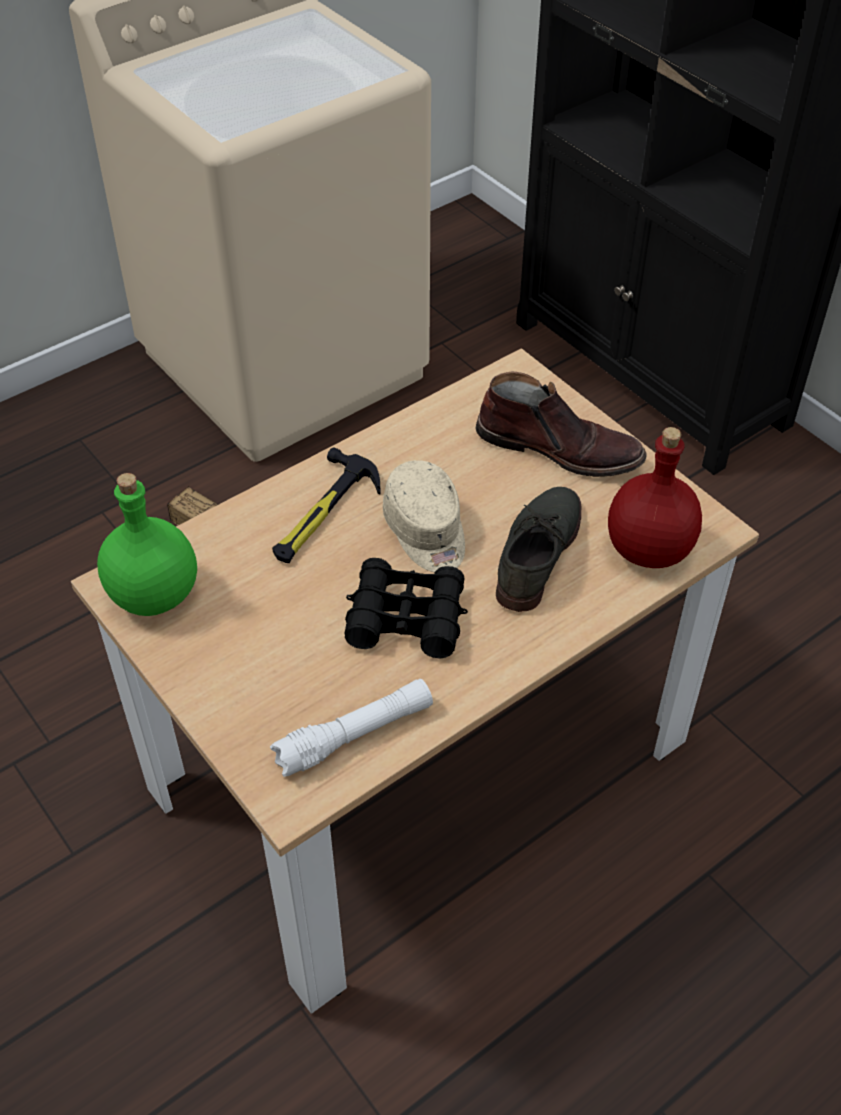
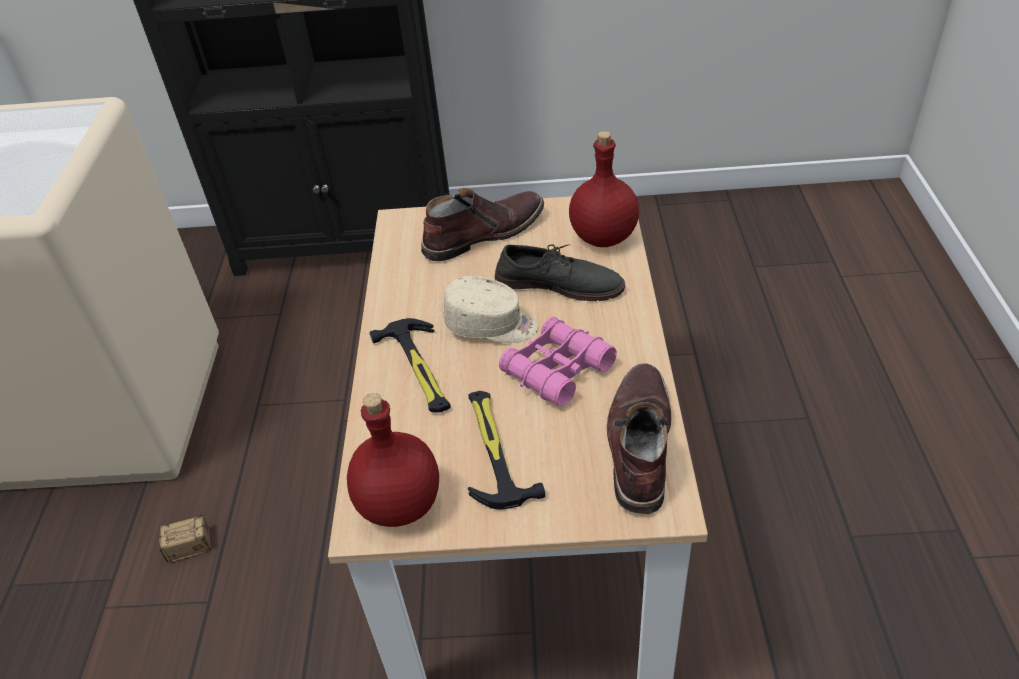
camera: 50 degrees left, 5 degrees down
green bottle [97,473,197,616] -> red bottle [347,393,439,527]
white flashlight [270,679,433,777] -> brown boot [607,364,671,514]
black binoculars [345,558,468,659] -> pink binoculars [499,317,617,406]
grey shoe [496,487,582,612] -> grey shoe turned 135 degrees clockwise [495,244,625,301]
none -> hammer [468,391,545,509]

